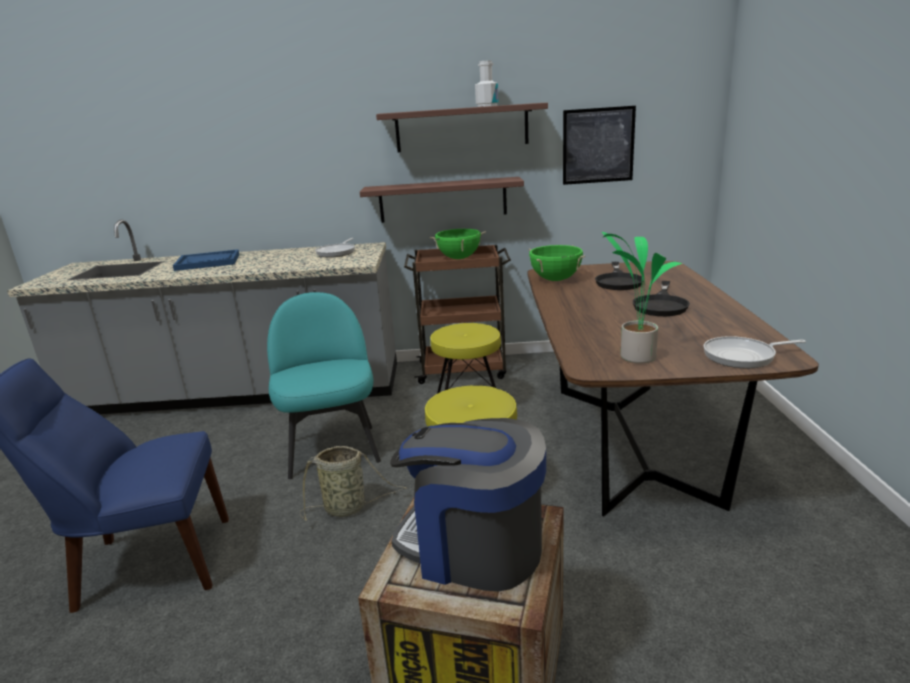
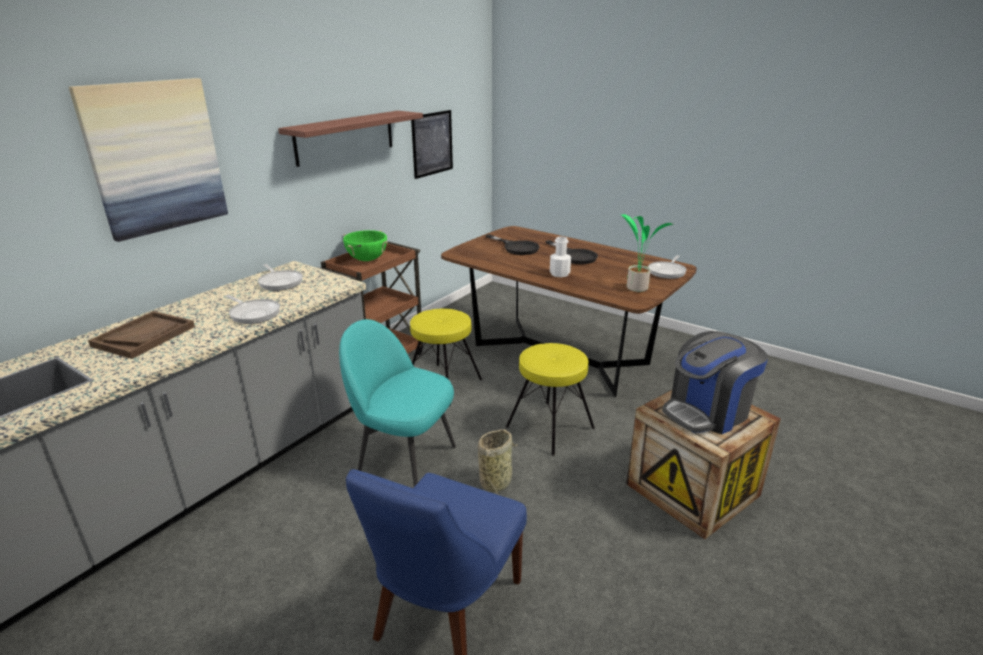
camera: 55 degrees left, 5 degrees up
blue tray [173,249,239,271] -> brown tray [88,311,195,359]
shelf [360,177,524,223] -> none
white bottle [475,60,499,107] -> white bottle moved to [550,237,571,277]
green cooking pot [528,245,585,281] -> none
none -> picture [69,78,228,242]
none -> frying pan [225,295,280,324]

